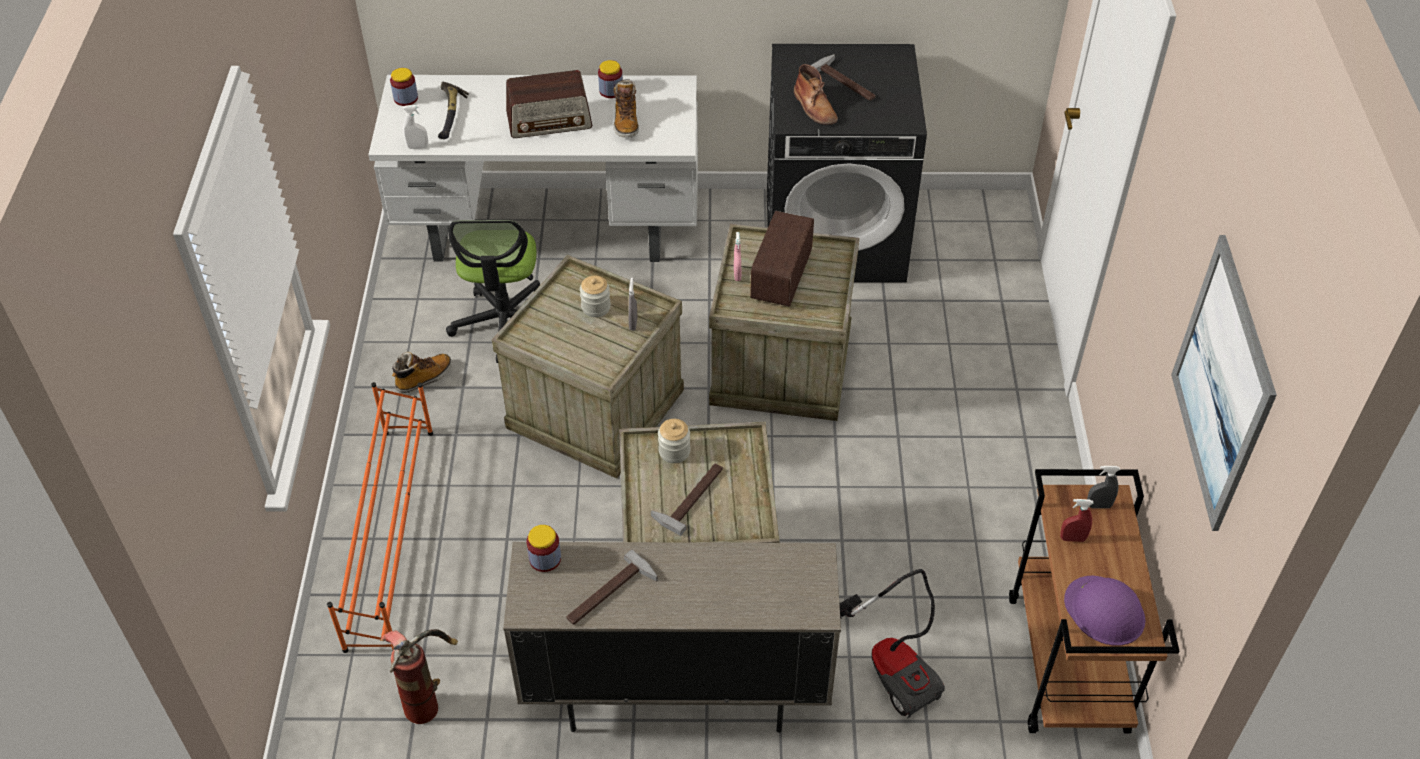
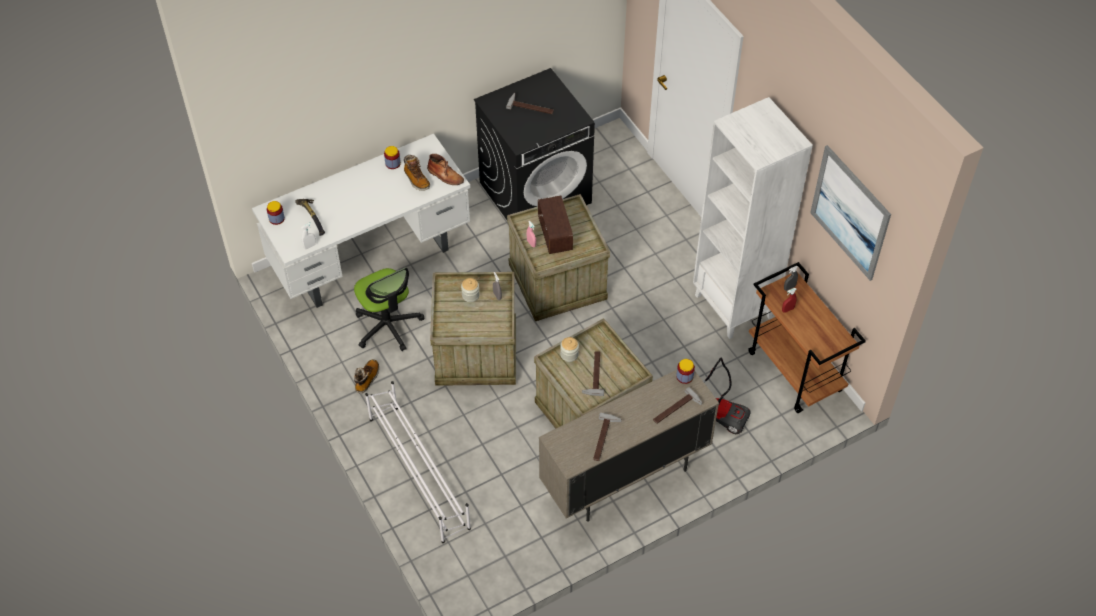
camera: 30 degrees left, 5 degrees up
orange shoe rack [327,382,433,653] -> white shoe rack [365,381,471,543]
fire extinguisher [380,629,458,724] -> none
radio [506,70,592,138] -> none
jar [526,525,561,572] -> jar moved to [676,359,695,384]
brown boot [794,64,838,125] -> brown boot moved to [427,154,464,185]
purple hard hat [1064,576,1145,645] -> none
none -> hammer [653,387,702,424]
none -> white bookcase [693,97,813,339]

